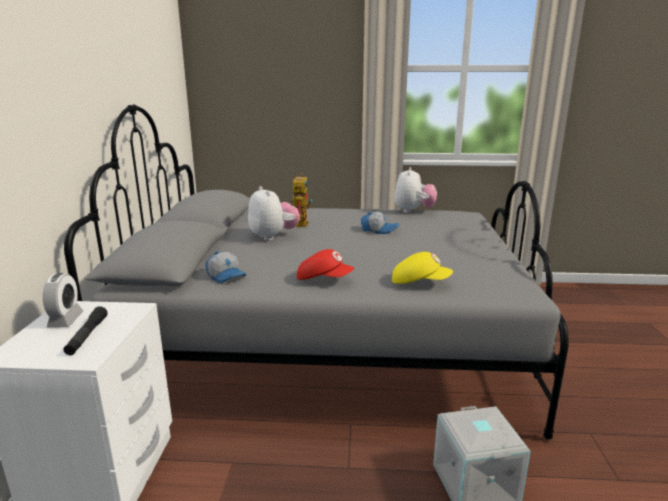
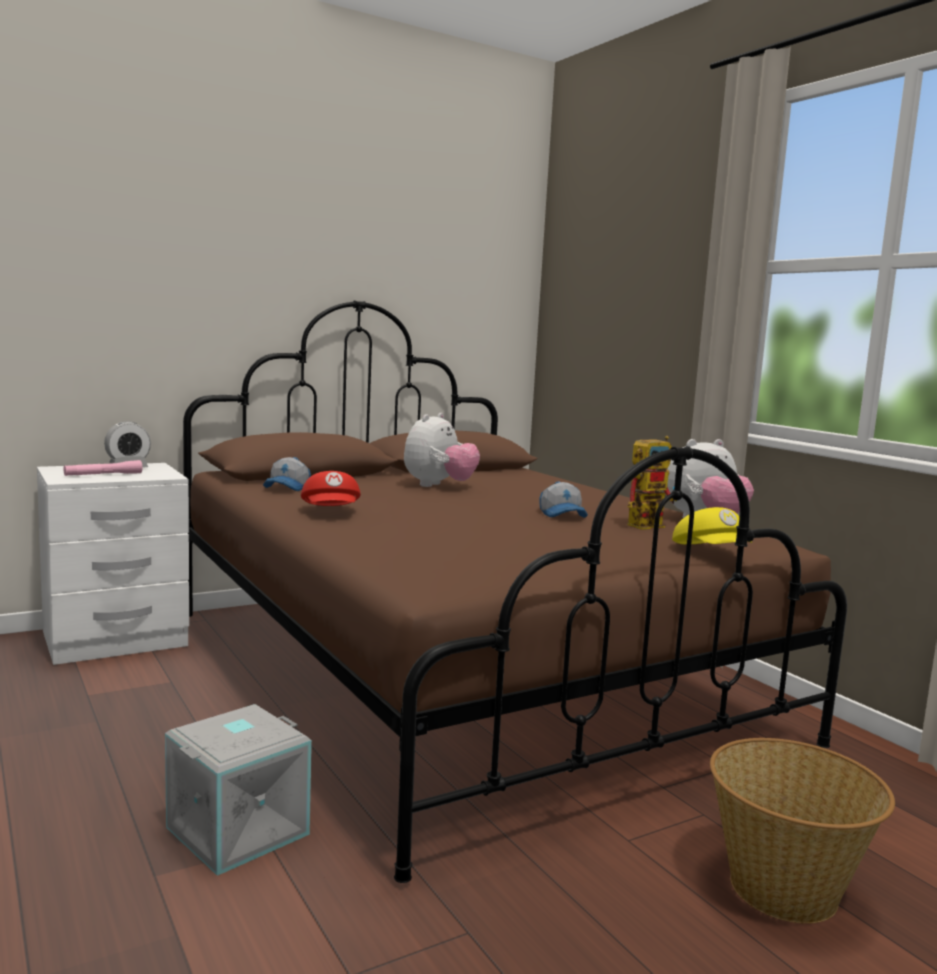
camera: 55 degrees right, 10 degrees down
black flashlight [63,306,108,355] -> pink flashlight [63,460,142,476]
grey bed [64,105,569,440] -> brown bed [183,300,847,883]
toy robot [290,173,312,227] -> toy robot moved to [627,436,677,530]
yellow cap [392,252,453,284] -> yellow cap moved to [672,507,752,544]
none -> basket [710,738,895,924]

